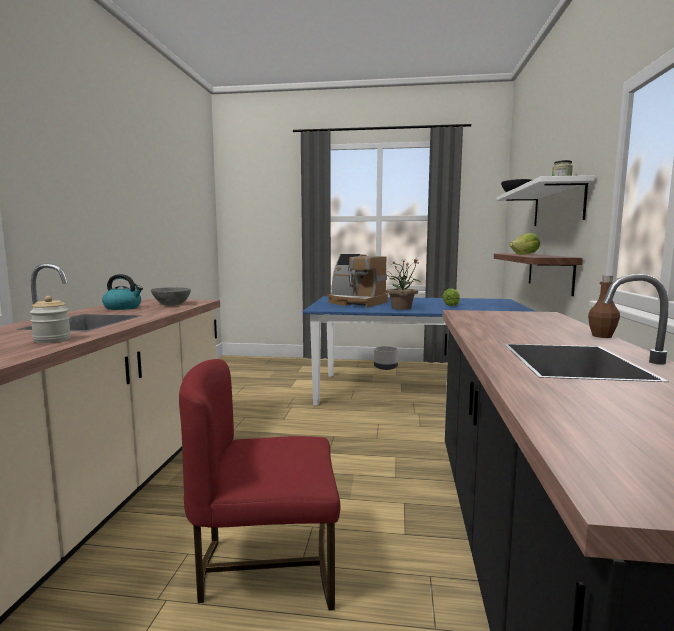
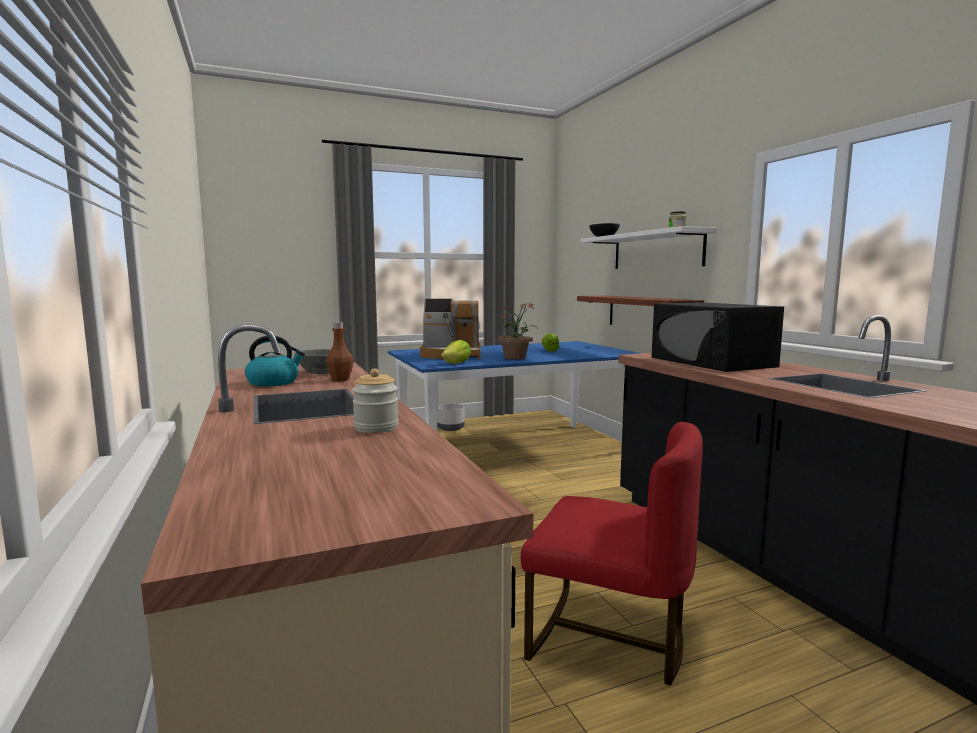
camera: 30 degrees left, 0 degrees up
red chair [179,359,340,610] -> red chair turned 120 degrees counterclockwise [521,422,703,686]
lettuce [510,233,540,255] -> lettuce moved to [441,340,471,364]
brown bottle [588,275,620,338] -> brown bottle moved to [326,322,353,381]
none -> black microwave [652,302,784,372]

